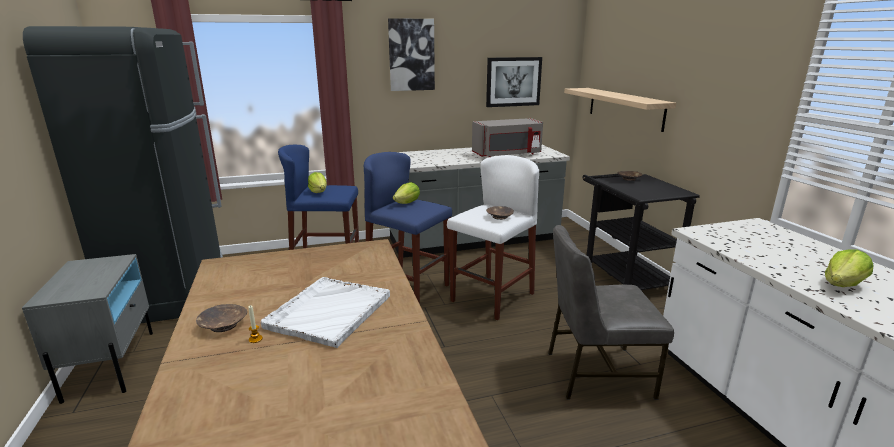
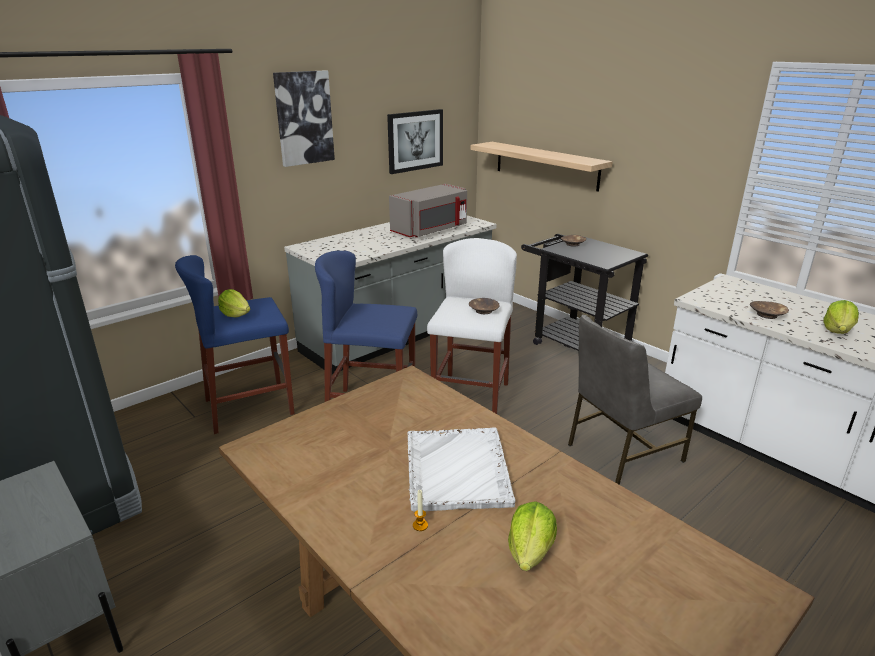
camera: 25 degrees left, 5 degrees up
brown bowl [196,304,247,332] -> brown bowl moved to [750,301,789,319]
lettuce [393,182,420,204] -> lettuce moved to [508,501,557,571]

